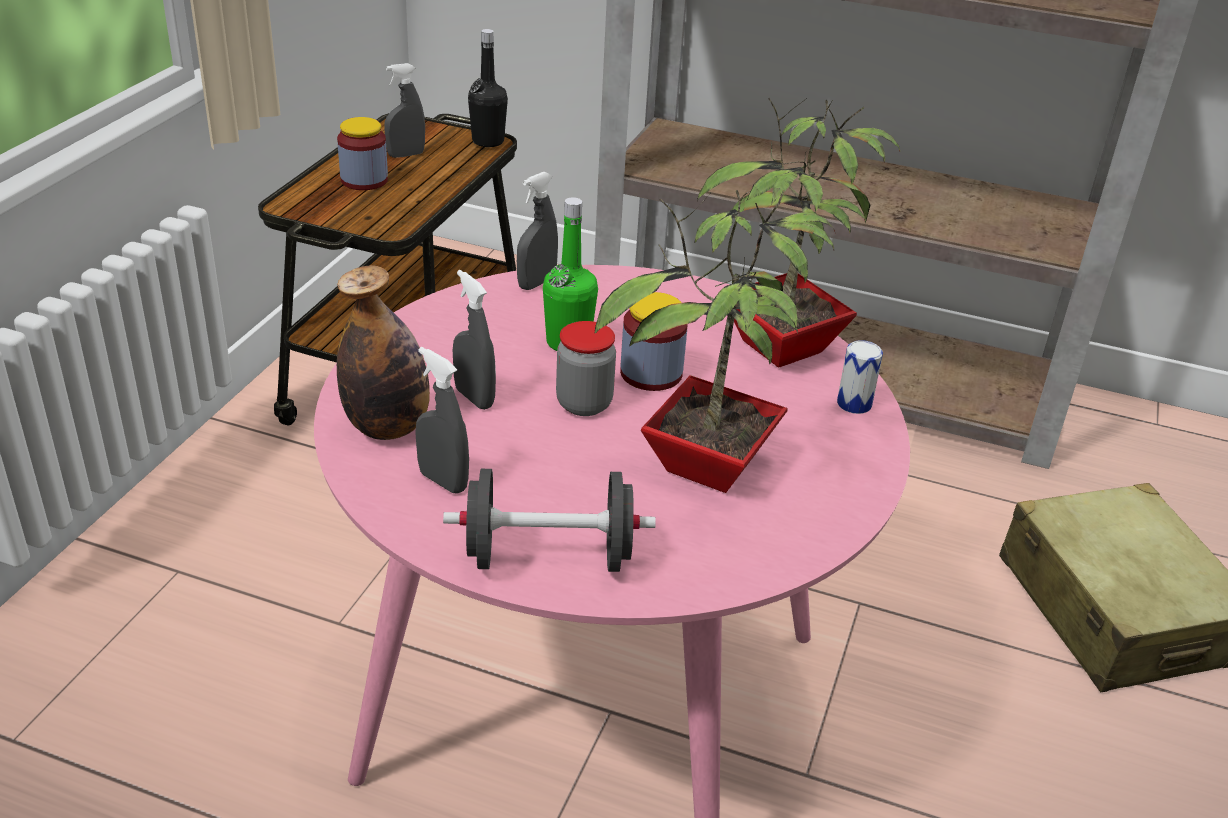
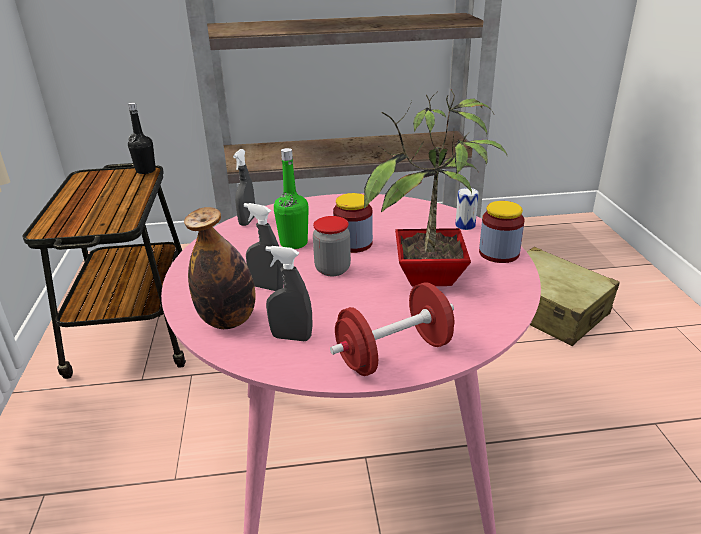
camera: 25 degrees left, 5 degrees down
jar [337,117,388,190] -> jar moved to [479,201,525,263]
grey spray bottle [385,63,425,158] -> none
black dumbbell [443,469,656,572] -> red dumbbell [330,282,454,376]
potted plant [697,98,900,368] -> none

